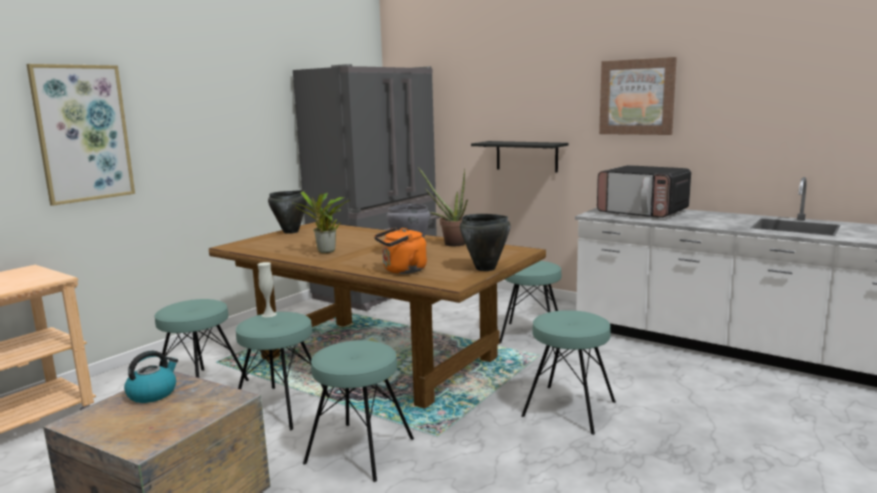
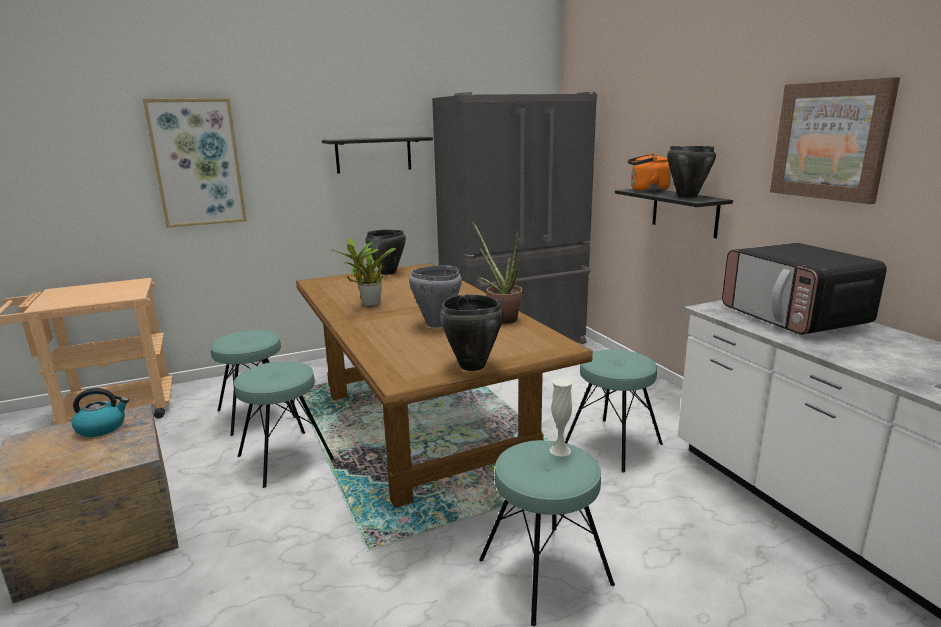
camera: 30 degrees right, 5 degrees up
white vase [257,262,277,317] -> white vase moved to [549,378,572,457]
turquoise stool [303,340,414,482] -> none
orange kettle [374,228,427,274] -> orange kettle moved to [628,153,671,192]
none -> black shelf [322,137,433,174]
none -> black cooking pot [667,146,716,198]

